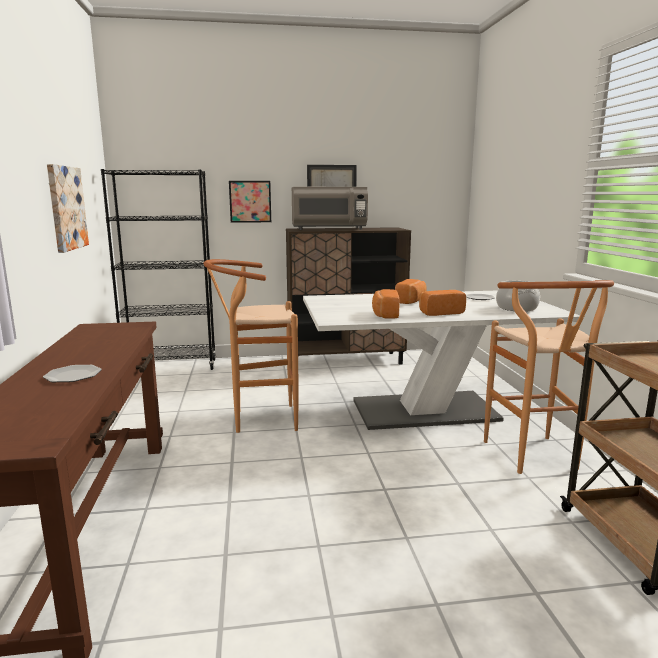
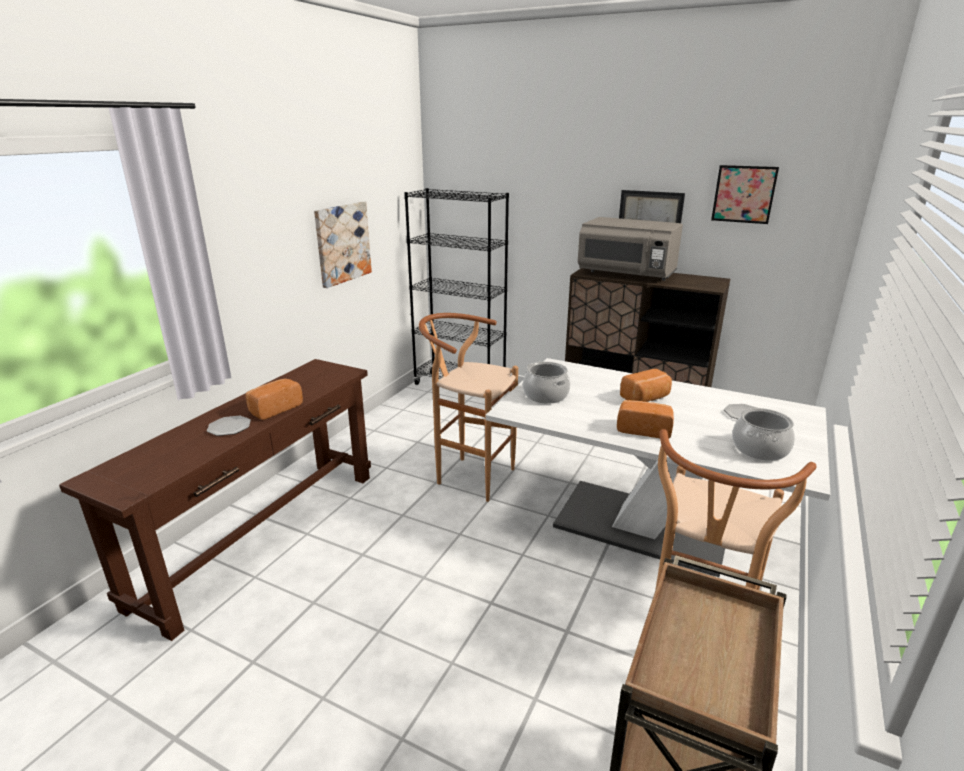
camera: 35 degrees right, 10 degrees up
picture [229,181,271,223] -> picture moved to [711,165,779,224]
bread [372,289,400,318] -> bread moved to [245,379,303,420]
none -> cooking pot [523,362,571,404]

